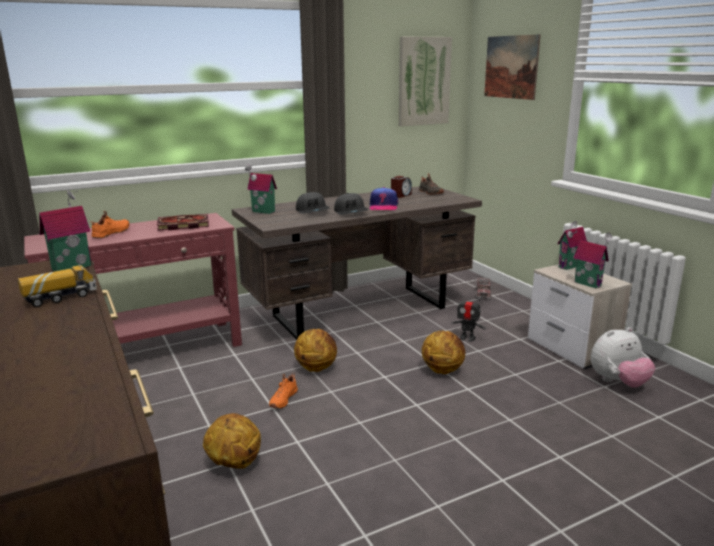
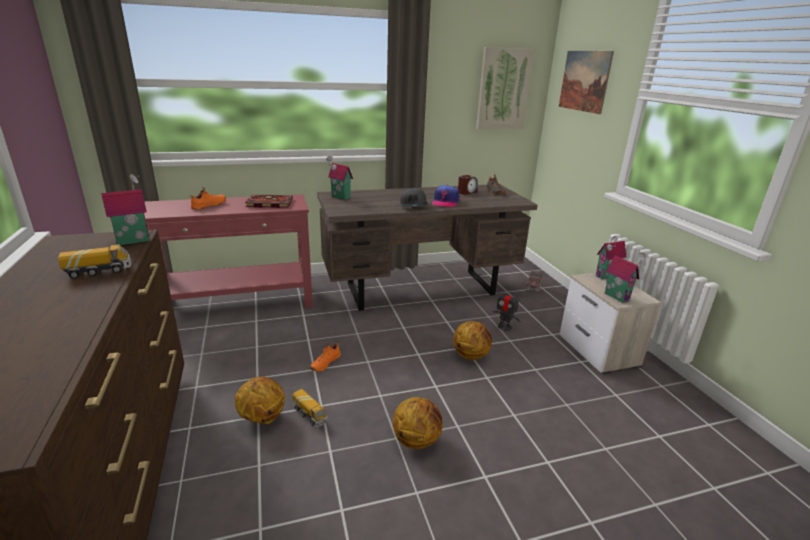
camera: 10 degrees right, 5 degrees up
basketball [294,329,337,372] -> basketball moved to [393,397,443,449]
grey cap [296,192,329,214] -> none
plush toy [591,327,655,388] -> none
none -> toy truck [293,389,328,428]

